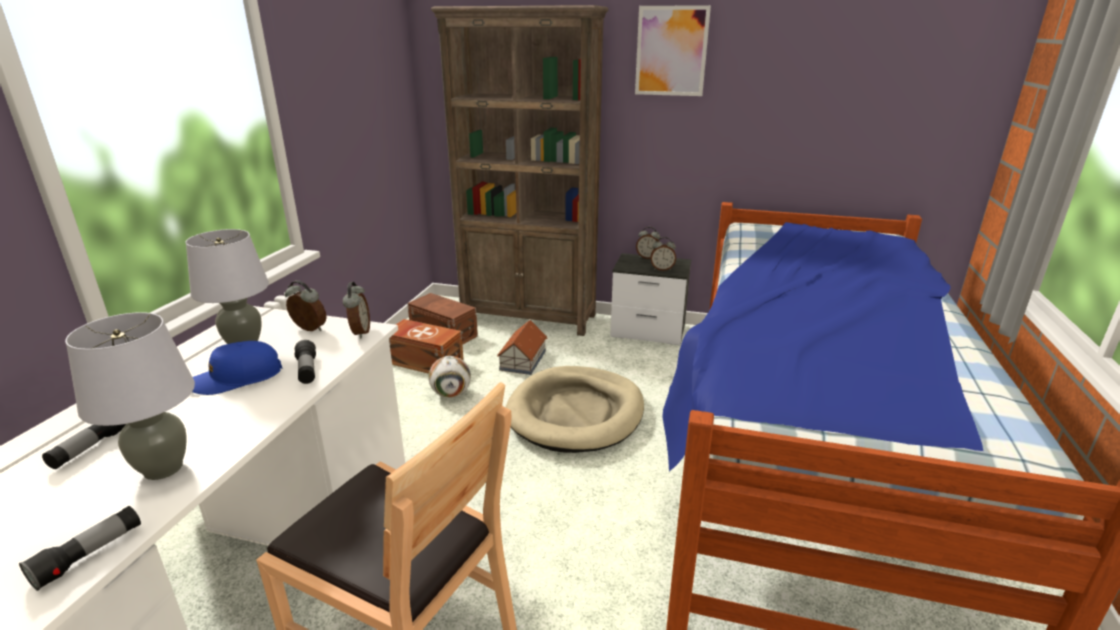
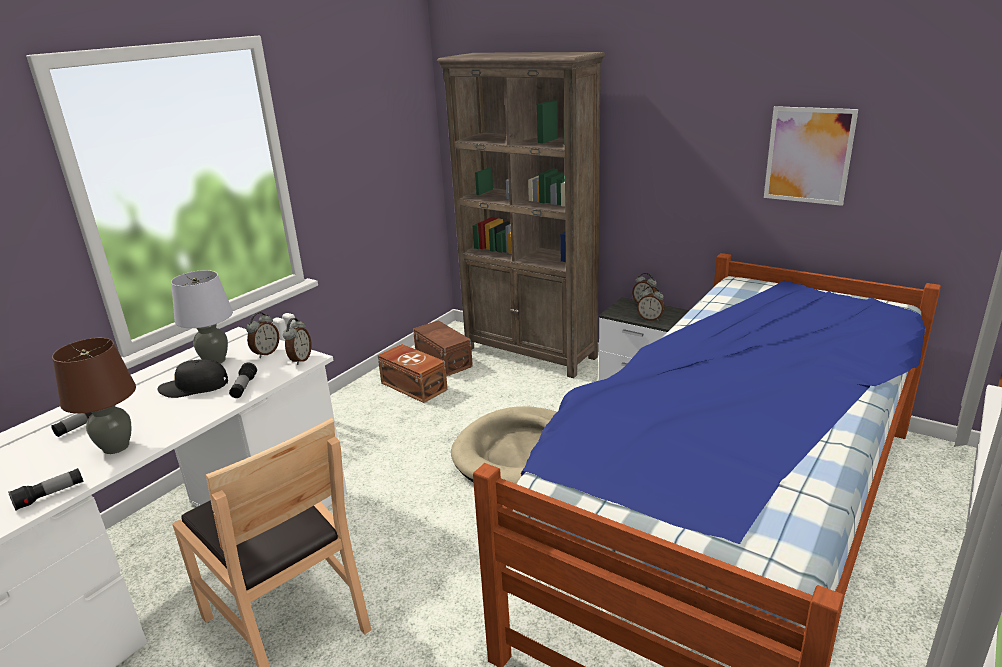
camera: 20 degrees right, 0 degrees up
grey table lamp [65,312,195,480] -> brown table lamp [52,338,136,454]
blue cap [192,341,283,395] -> black cap [158,360,228,398]
alarm clock [285,280,327,331] -> alarm clock turned 75 degrees clockwise [246,312,279,358]
football [428,356,471,398] -> none
toy house [497,320,547,375] -> none
picture [635,5,711,96] -> picture moved to [764,106,858,206]

